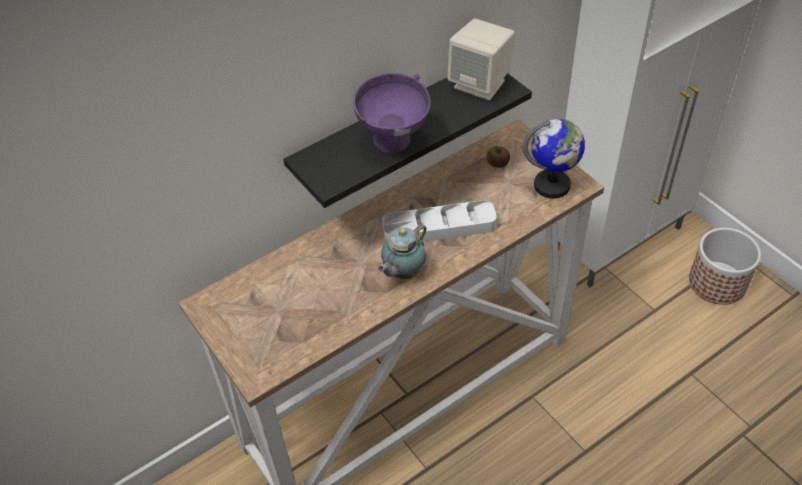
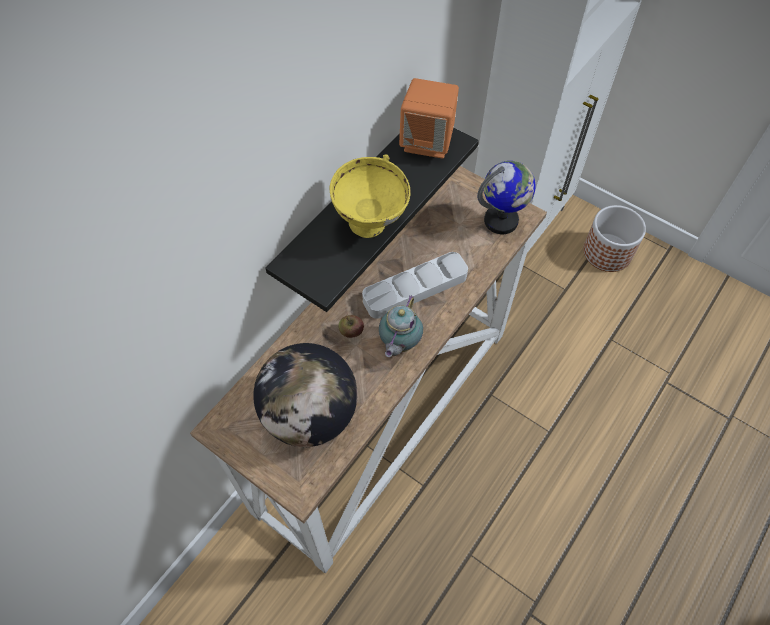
camera: 20 degrees left, 10 degrees up
purple bowl [353,73,431,153] -> yellow bowl [330,154,411,238]
beige speaker [447,18,515,101] -> orange speaker [399,78,459,159]
apple [486,146,510,168] -> apple moved to [338,315,364,338]
none -> globe [253,343,358,447]

